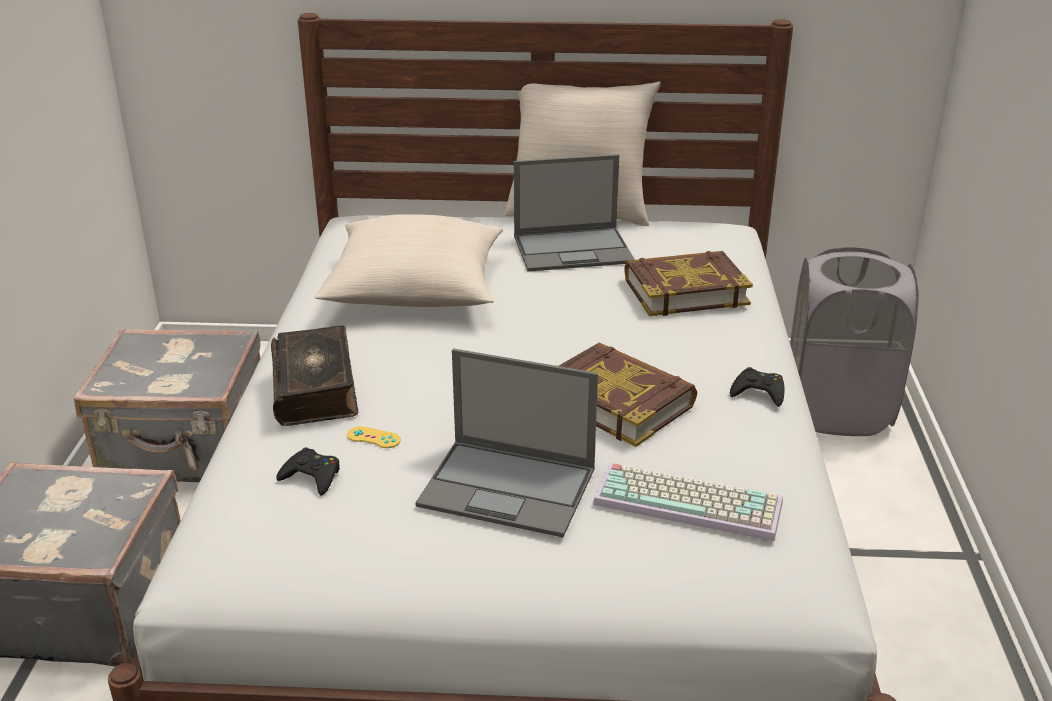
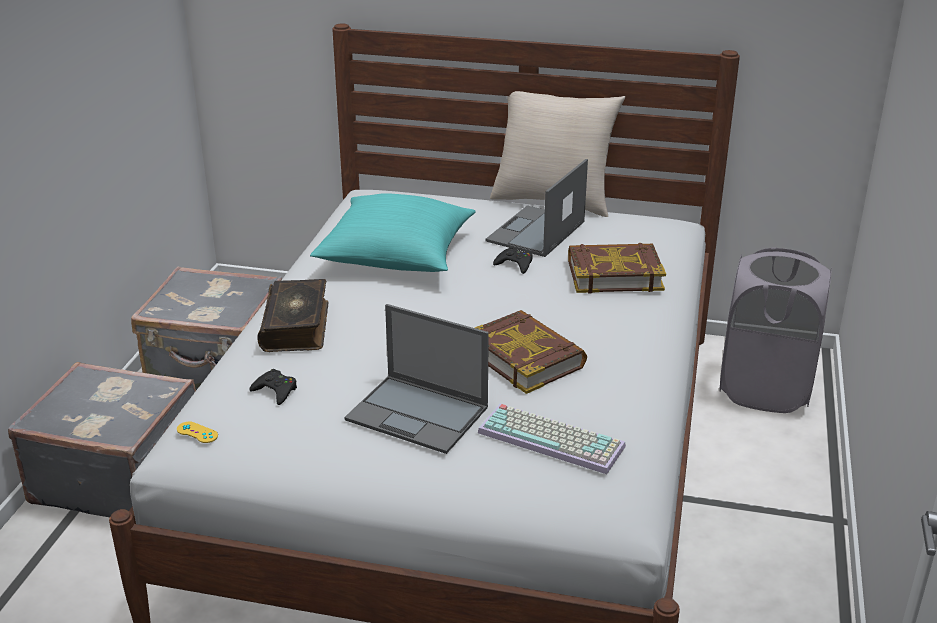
camera: 10 degrees right, 0 degrees up
beige pillow [315,214,503,307] -> turquoise pillow [310,193,476,272]
yellow game controller [347,426,401,448] -> yellow game controller moved to [177,422,218,443]
laptop [514,154,635,272] -> laptop turned 120 degrees clockwise [486,159,588,257]
black game controller [730,367,784,407] -> black game controller moved to [493,247,533,274]

